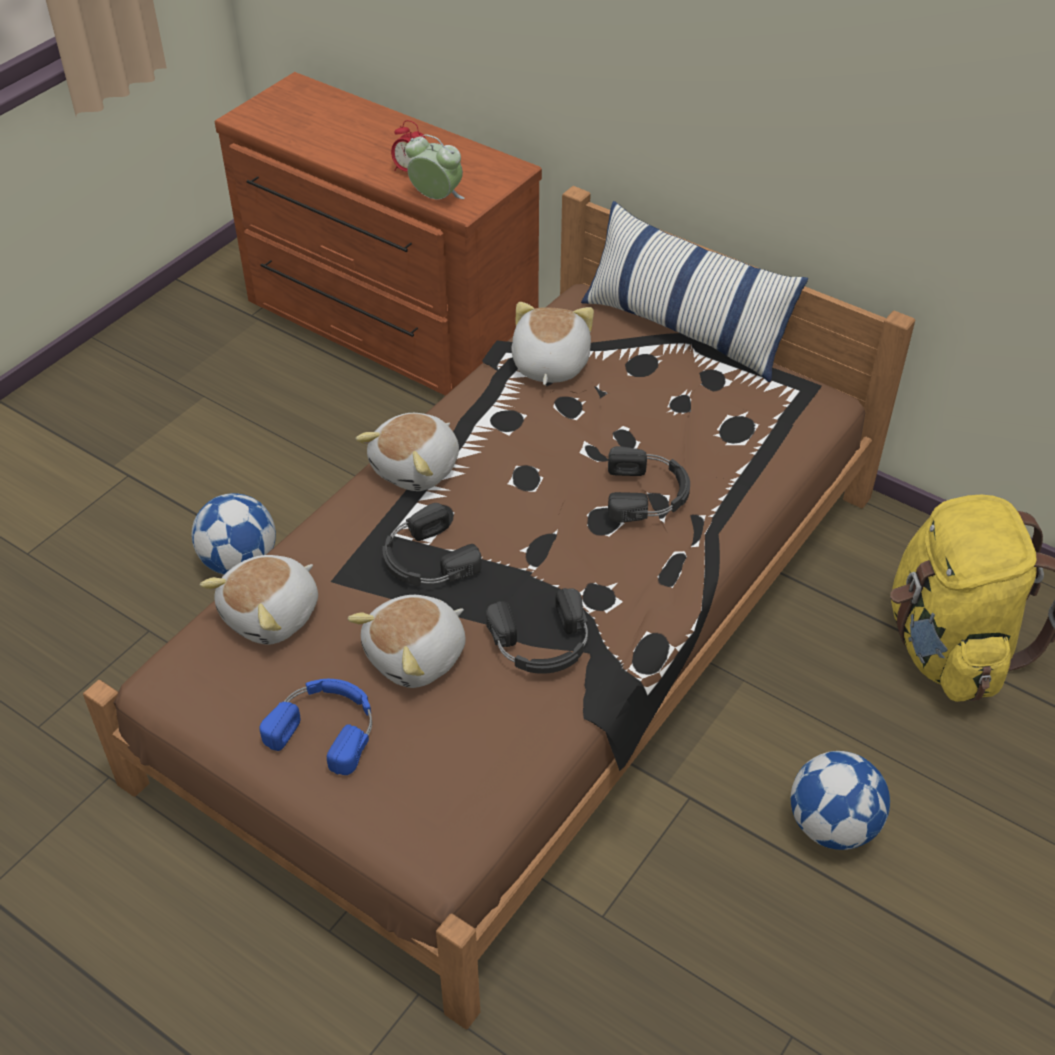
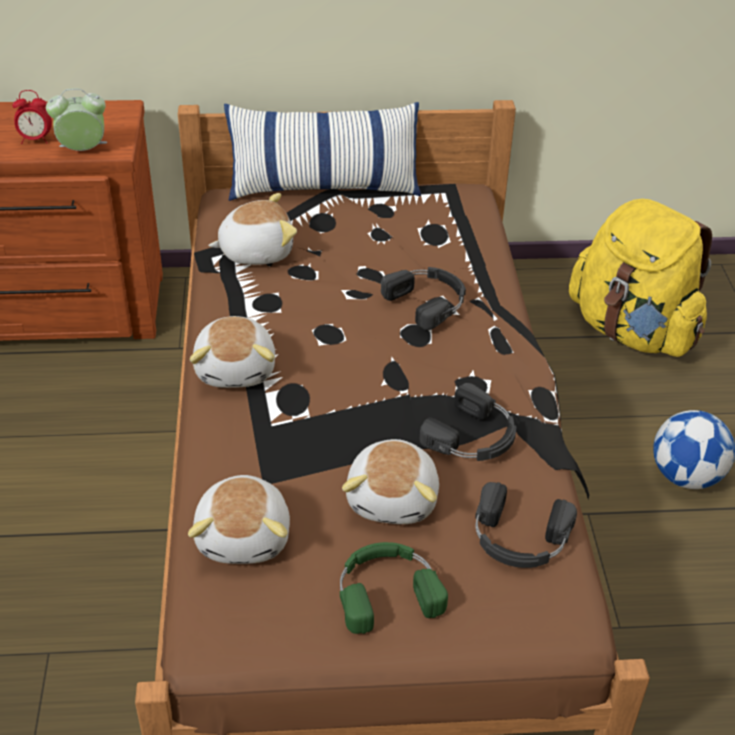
camera: 40 degrees left, 5 degrees down
football [192,493,276,575] -> none
blue headphones [260,679,372,775] -> green headphones [340,542,448,634]
black headphones [383,503,482,586] -> black headphones moved to [475,482,577,568]
plush toy [511,302,594,385] -> plush toy turned 105 degrees clockwise [208,193,297,265]

